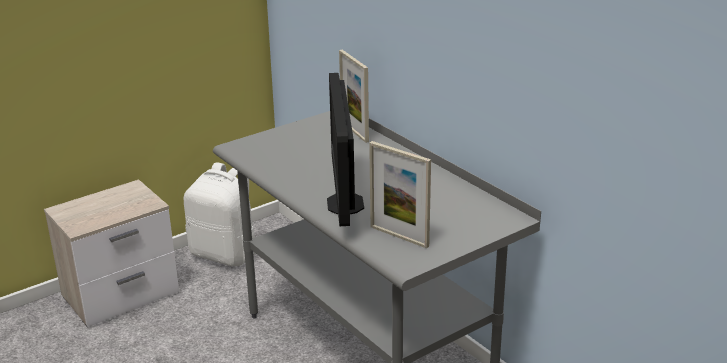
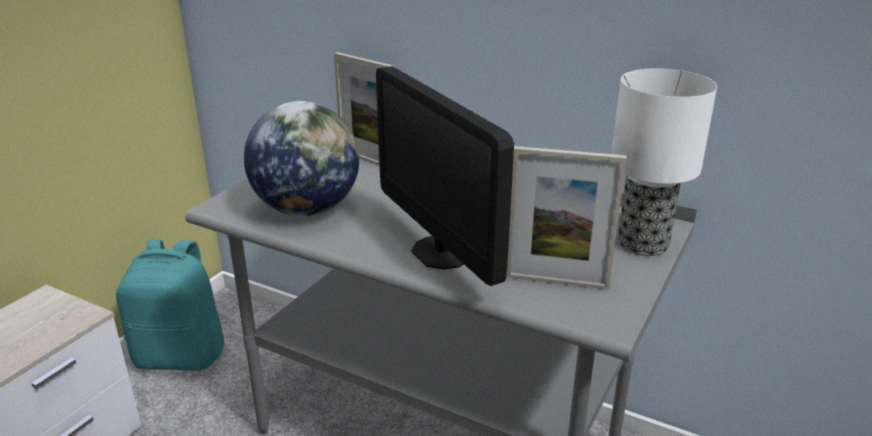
camera: 25 degrees left, 0 degrees up
white backpack [184,162,258,266] -> turquoise backpack [116,239,224,370]
none -> globe [244,101,359,216]
none -> table lamp [611,68,717,256]

